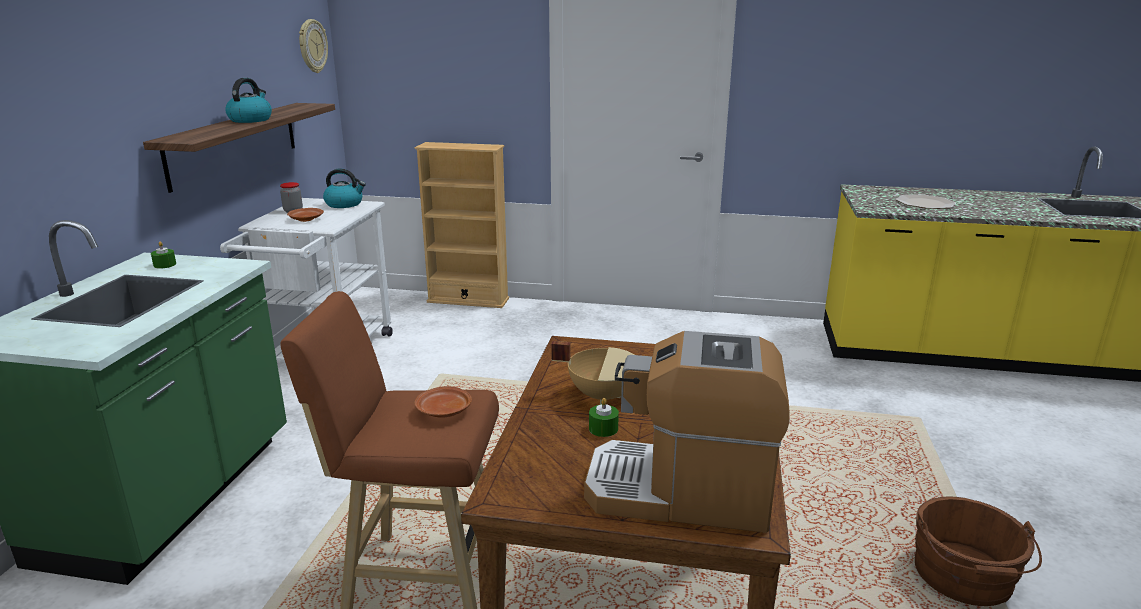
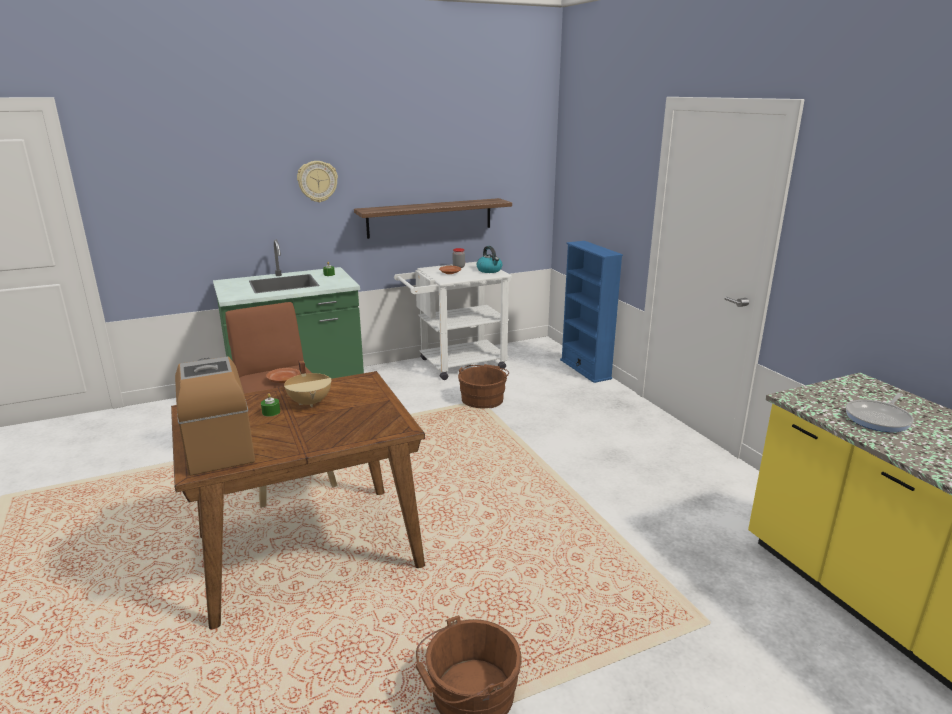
camera: 55 degrees right, 0 degrees up
kettle [225,78,272,123] -> none
wall clock [299,19,328,73] -> wall clock moved to [297,161,338,203]
beige bookcase [415,142,509,308] -> blue bookcase [560,241,623,383]
plate [896,194,956,209] -> frying pan [846,393,914,432]
none -> brown bucket [458,364,509,408]

